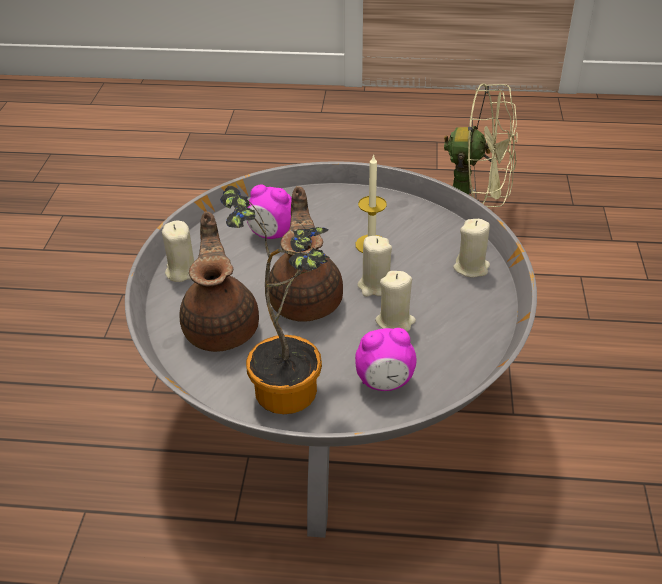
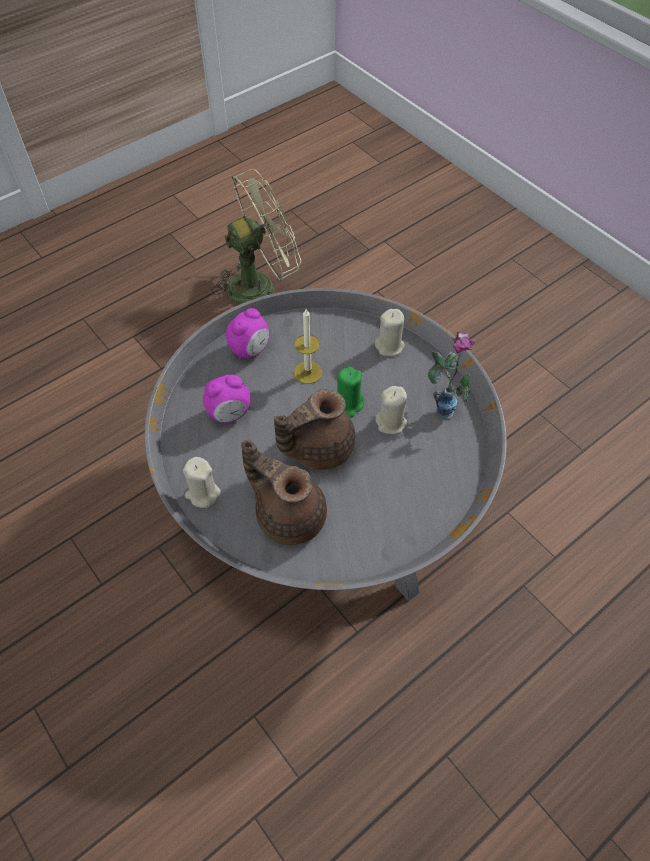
camera: 45 degrees left, 15 degrees up
potted plant [220,186,329,414] -> none
brown teapot [269,186,343,322] -> brown teapot turned 75 degrees counterclockwise [274,389,355,470]
alarm clock [355,328,417,391] -> alarm clock moved to [226,308,270,359]
beige candle [357,236,392,297] -> green candle [337,367,364,418]
none -> vase [428,332,475,418]

